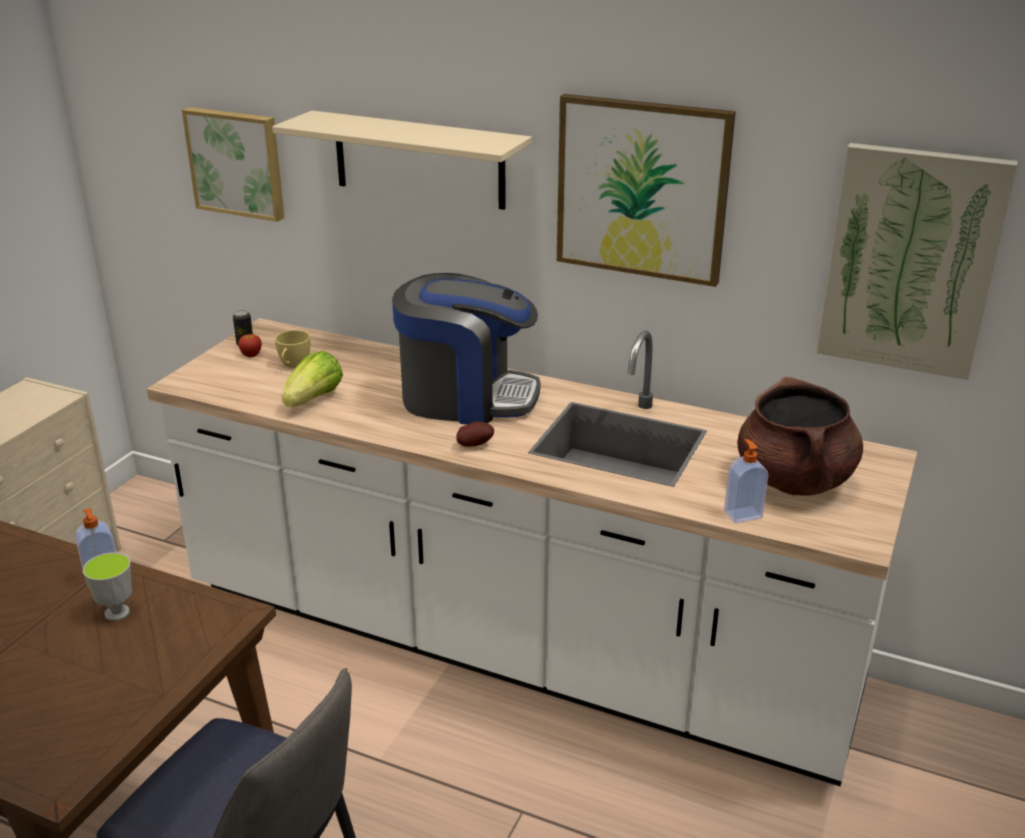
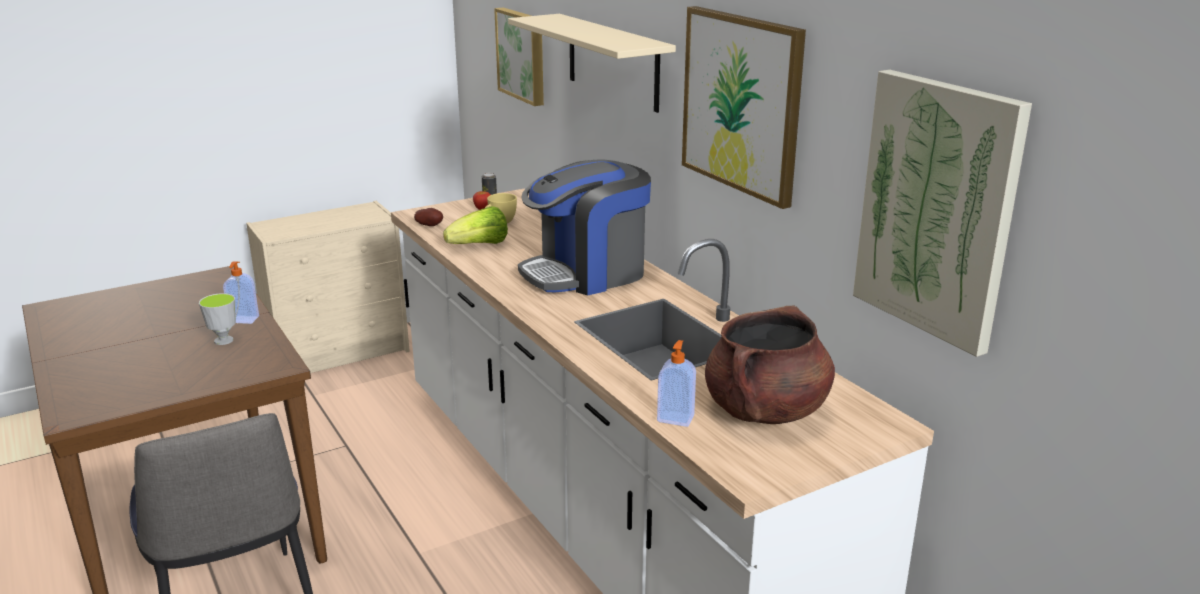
camera: 35 degrees right, 5 degrees down
coffee machine [392,273,540,425] -> coffee machine turned 105 degrees clockwise [518,160,651,296]
potato [456,422,494,447] -> potato moved to [414,208,443,226]

